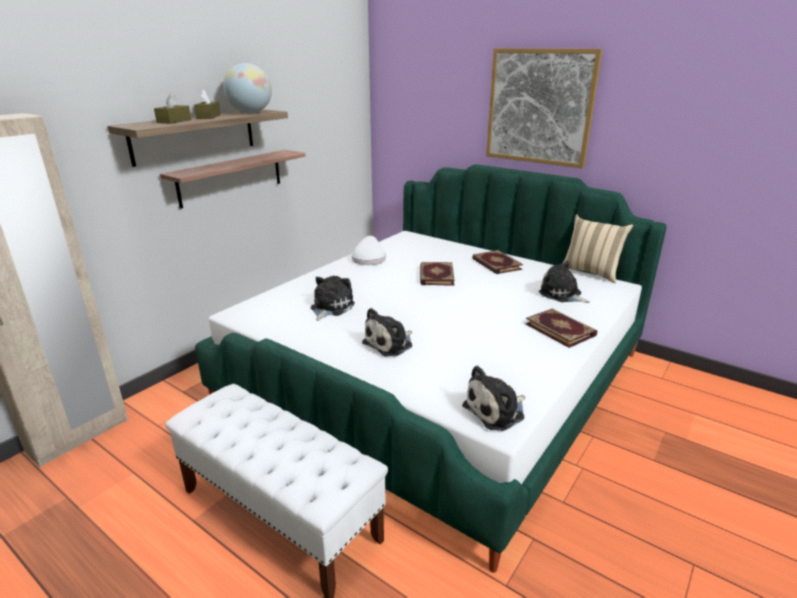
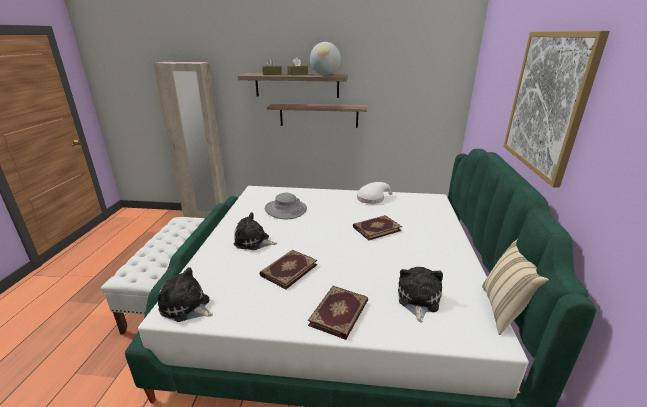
camera: 60 degrees right, 0 degrees up
plush toy [311,276,355,321] -> grey hat [265,193,307,219]
book [472,250,523,274] -> book moved to [260,250,317,289]

